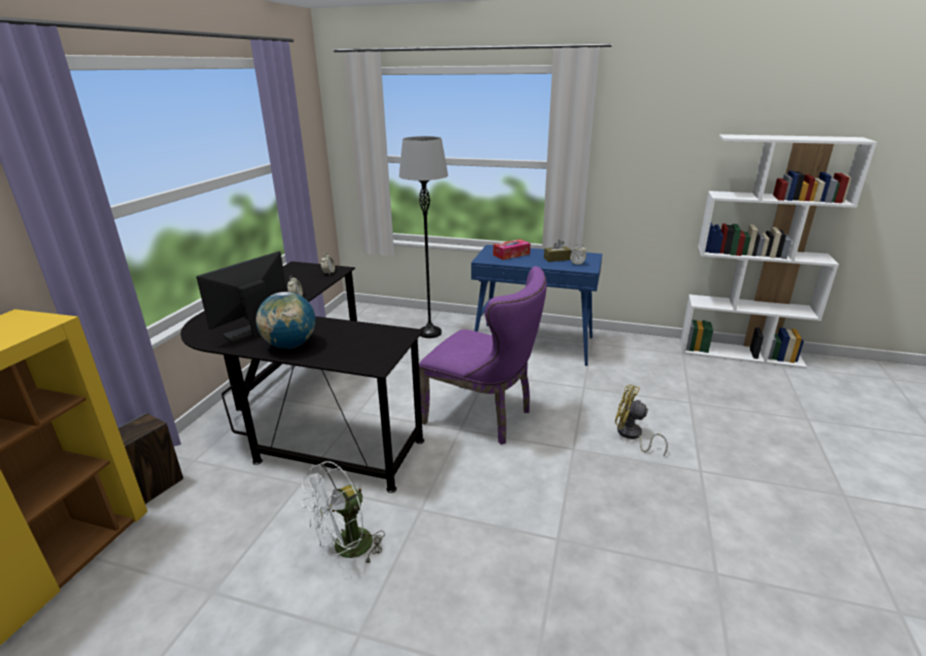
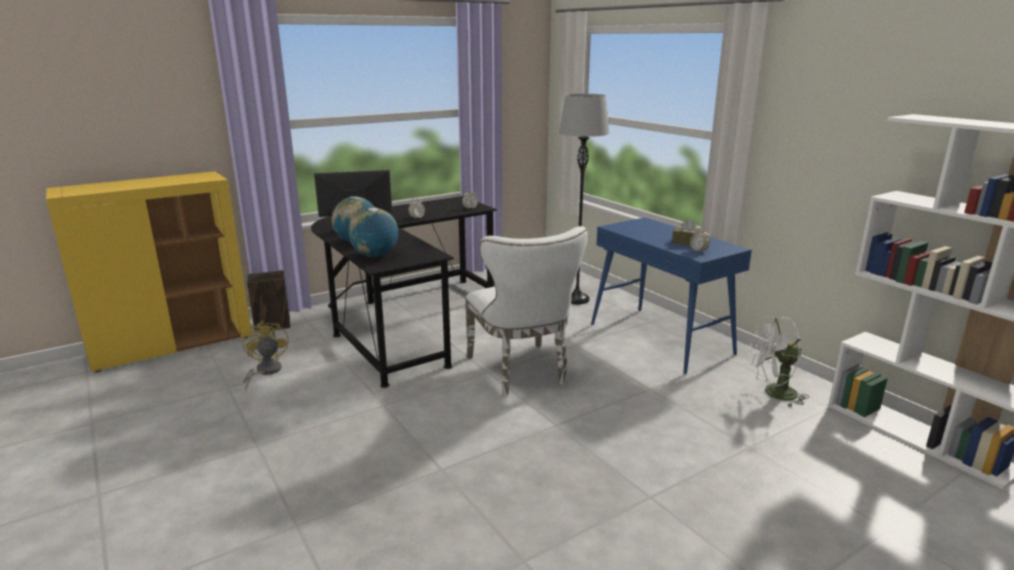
camera: 40 degrees right, 5 degrees down
white fan [301,461,385,565] -> white fan moved to [750,316,809,407]
purple chair [419,266,547,445] -> white chair [465,226,588,396]
tissue box [493,239,530,260] -> none
yellow fan [615,384,668,457] -> yellow fan moved to [242,320,288,390]
none -> globe [348,207,398,257]

